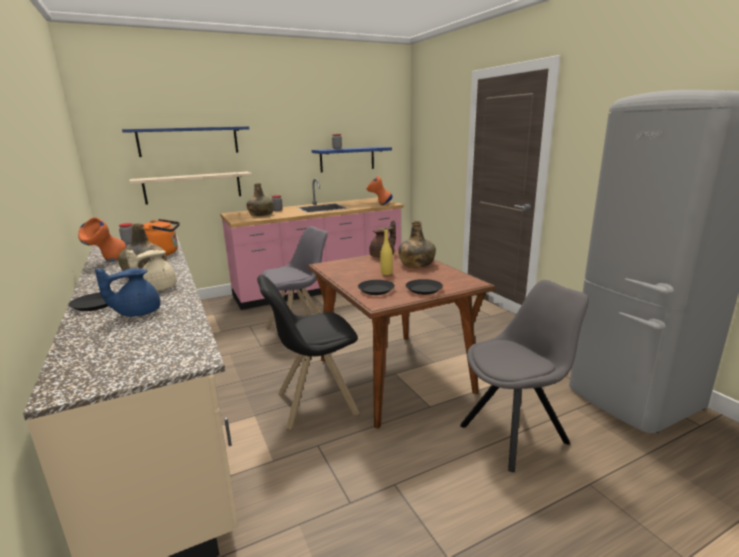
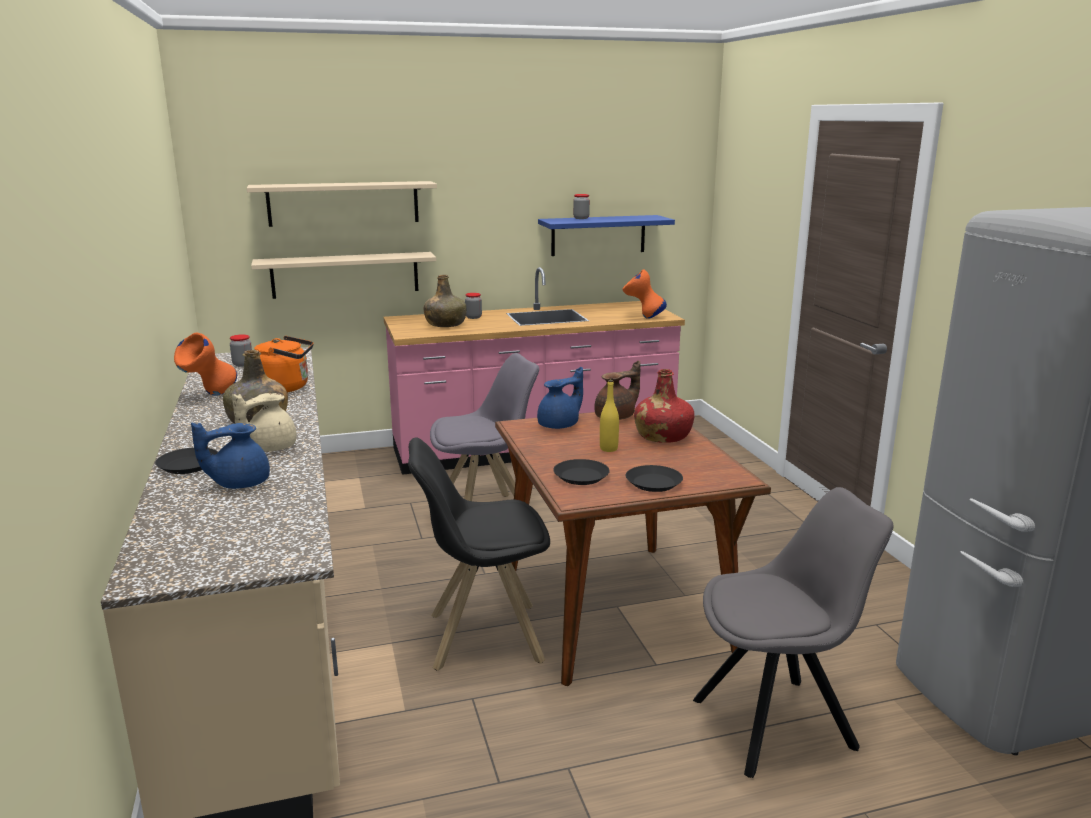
camera: 10 degrees right, 0 degrees up
blue shelf [122,126,249,157] -> beige shelf [247,181,437,227]
green bottle [398,221,436,267] -> red bottle [634,369,695,443]
none -> blue teapot [537,367,583,429]

